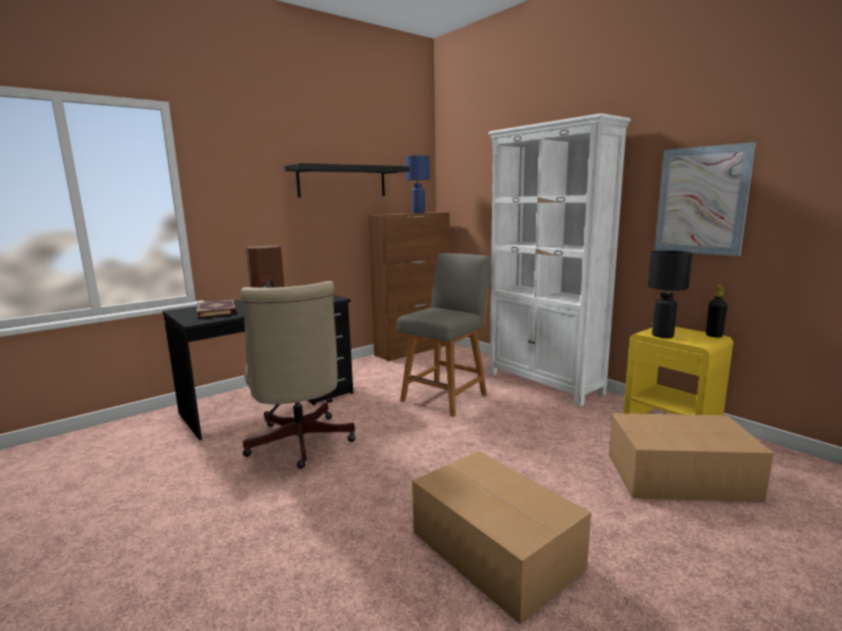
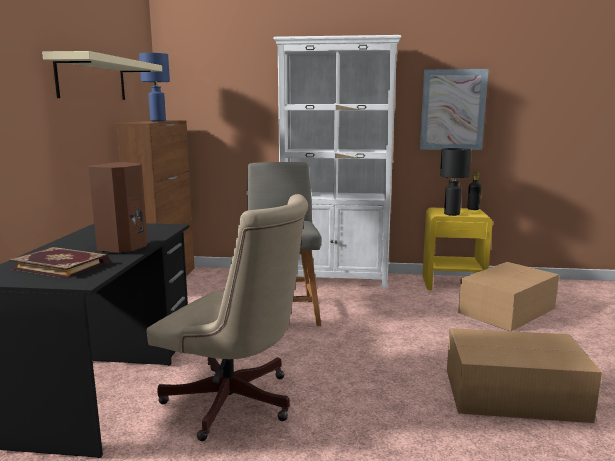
camera: 45 degrees left, 0 degrees up
black shelf [285,163,410,198] -> beige shelf [42,51,162,100]

